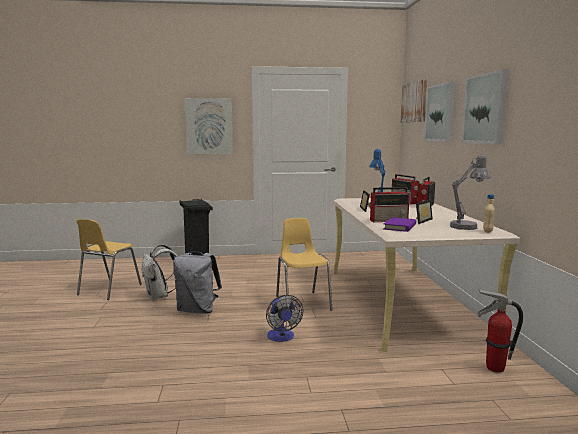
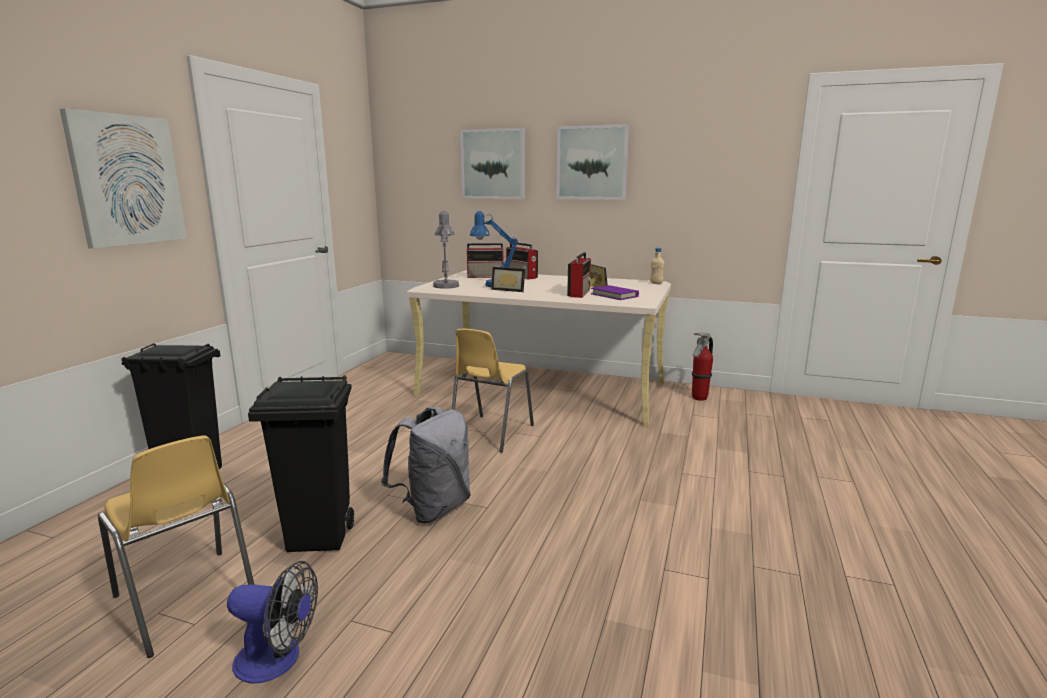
camera: 65 degrees left, 5 degrees up
white backpack [141,244,178,300] -> black trash can [248,375,354,552]
fan [266,295,303,342] -> fan moved to [227,561,318,684]
yellow chair [276,218,333,311] -> yellow chair turned 75 degrees counterclockwise [452,329,534,453]
picture [401,79,427,122] -> none
grey table lamp [450,154,491,230] -> grey table lamp moved to [433,211,459,289]

